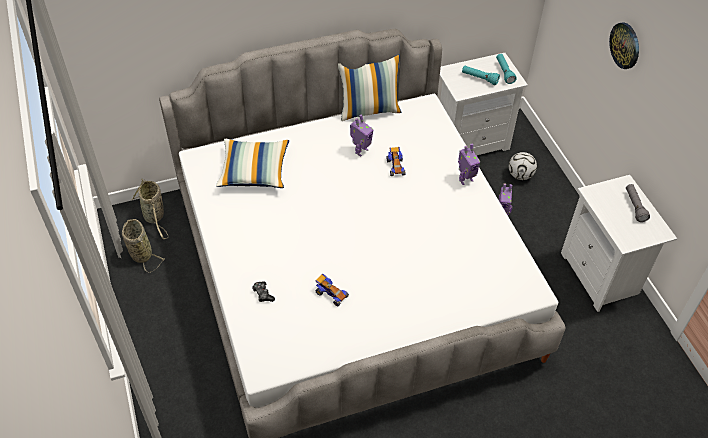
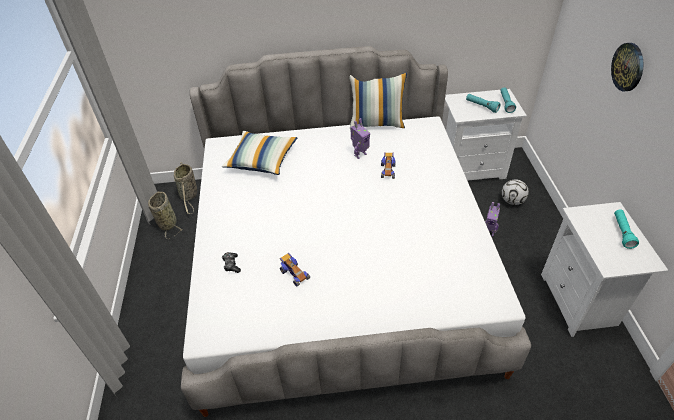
camera: 15 degrees right, 5 degrees down
toy robot [458,144,480,185] -> none
grey flashlight [626,184,650,222] -> turquoise flashlight [614,209,639,249]

